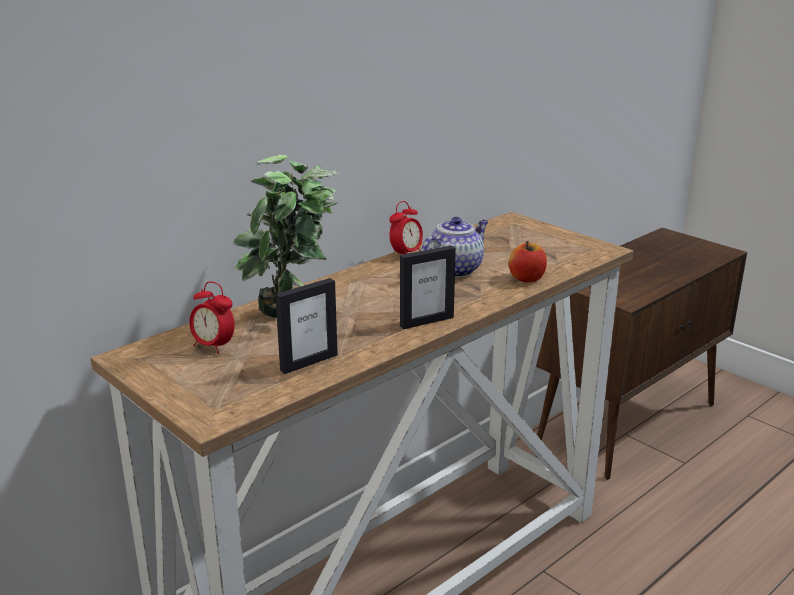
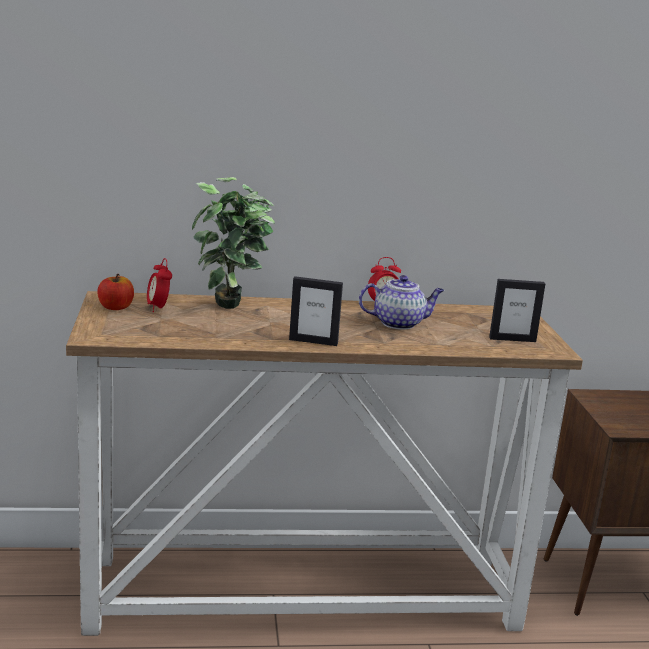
camera: 35 degrees right, 5 degrees down
picture frame [275,278,338,374] -> picture frame moved to [489,279,545,342]
apple [509,241,547,282] -> apple moved to [97,274,134,310]

